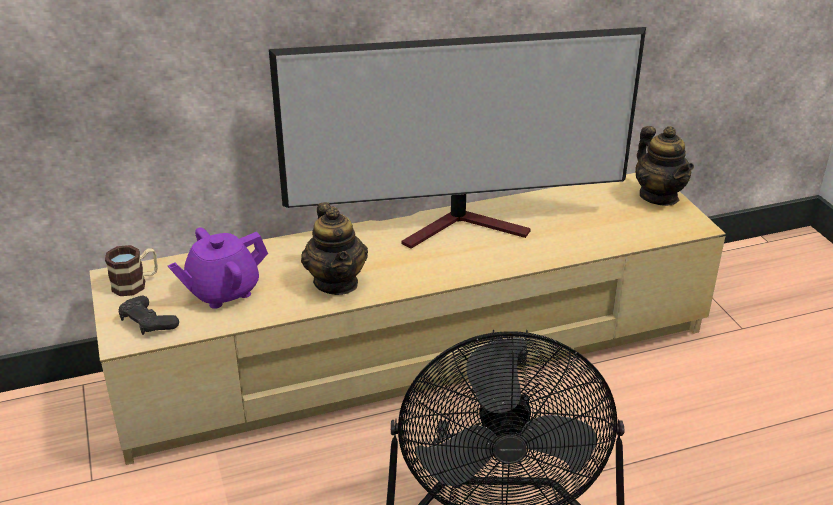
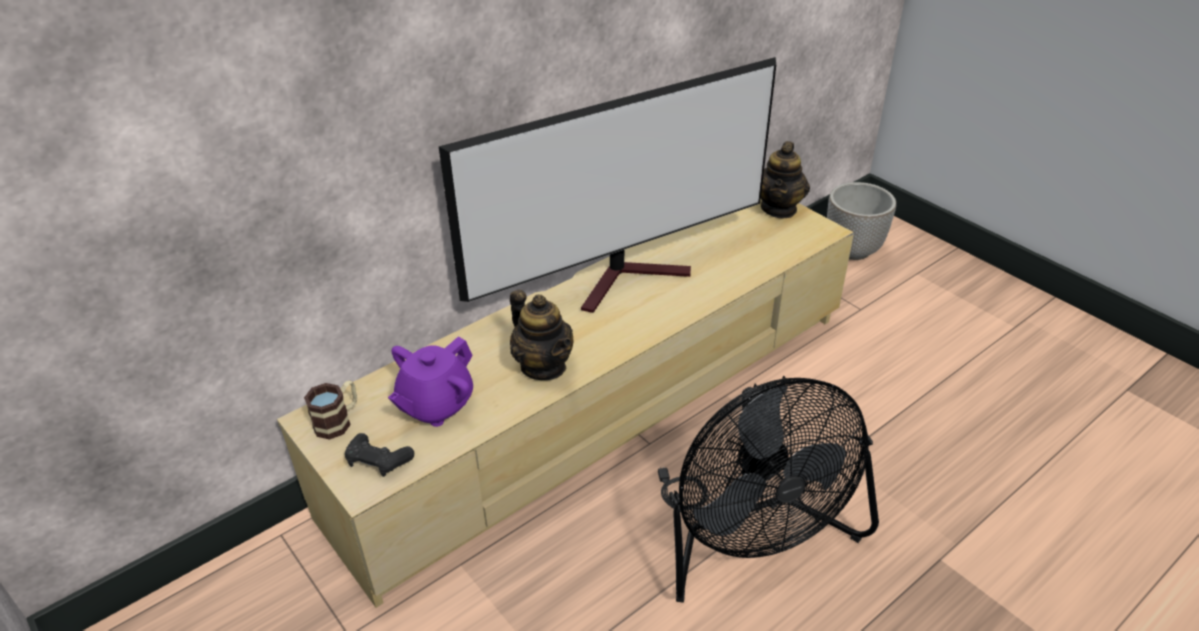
camera: 20 degrees left, 5 degrees up
teapot [635,126,694,206] -> teapot turned 60 degrees clockwise [761,141,810,218]
none -> planter [827,182,896,260]

